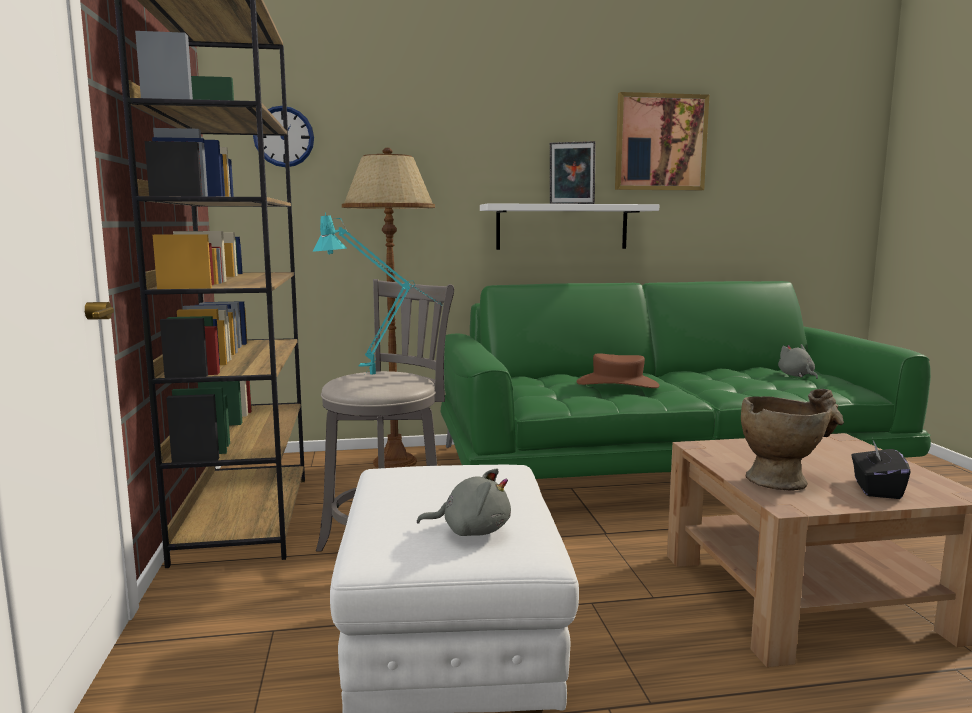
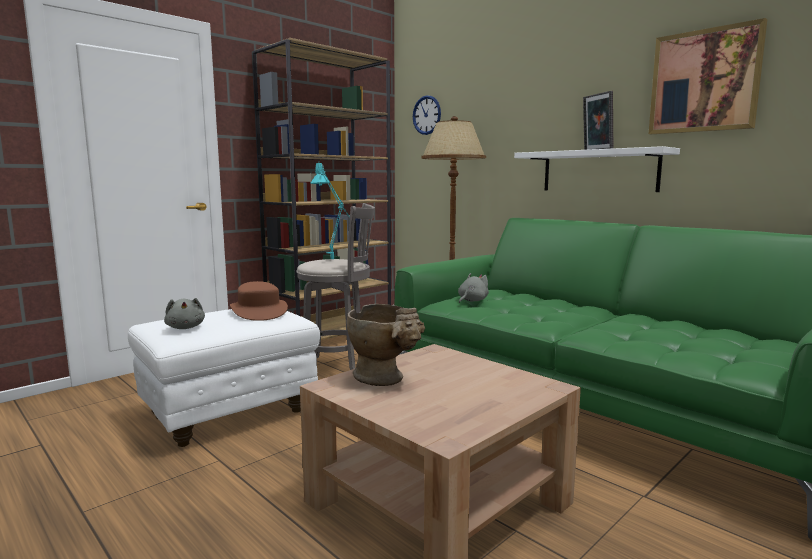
camera: 55 degrees right, 0 degrees up
brown hat [576,353,659,388] -> brown hat moved to [230,281,288,321]
grey plush toy [778,344,818,379] -> grey plush toy moved to [458,273,489,303]
black tissue box [851,440,911,499] -> none

